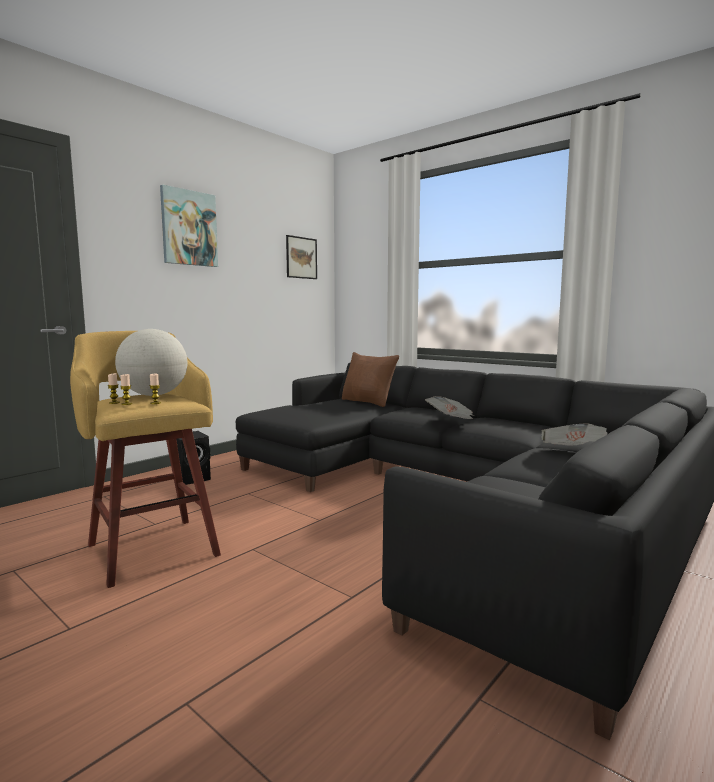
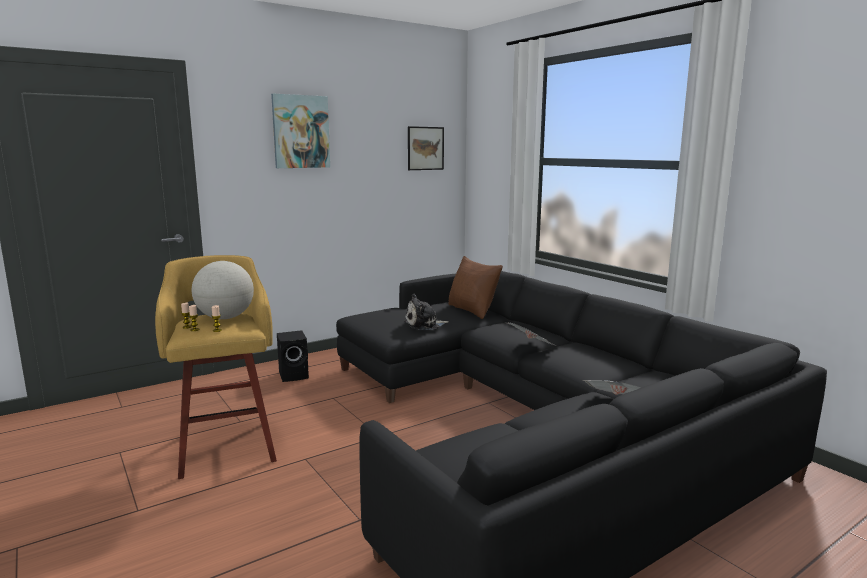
camera: 15 degrees right, 5 degrees up
none -> plush toy [404,294,449,330]

